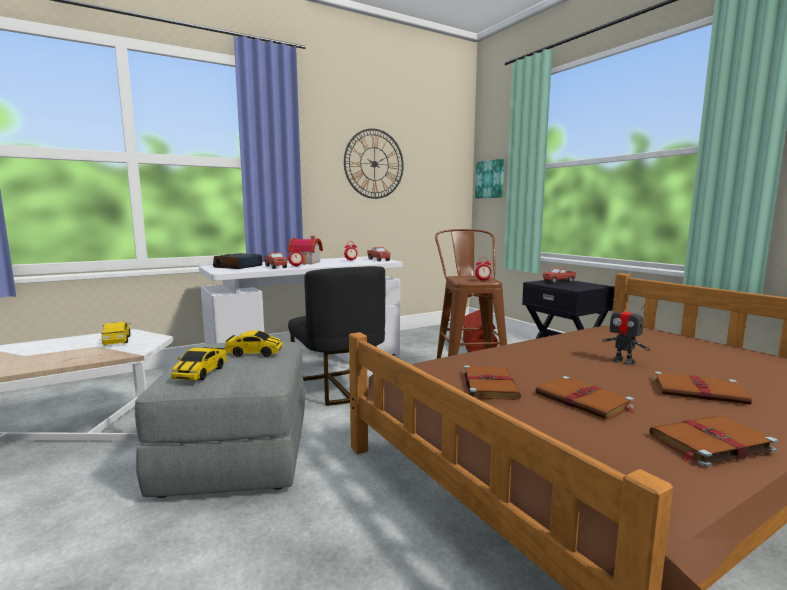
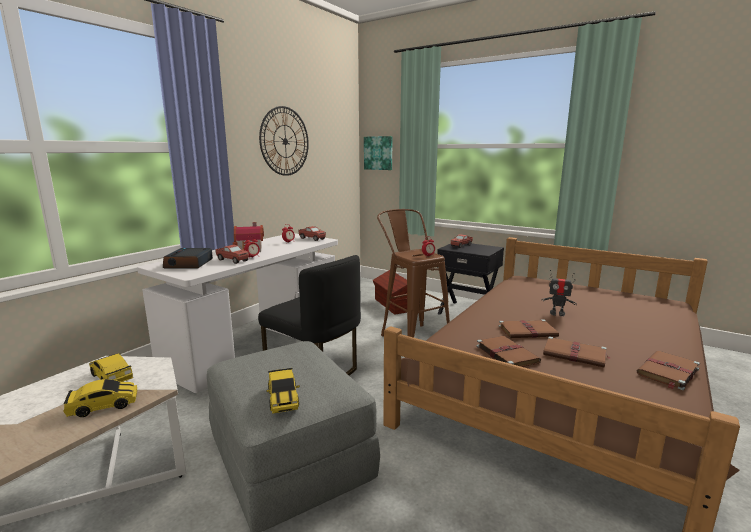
camera: 25 degrees left, 5 degrees up
toy car [225,330,283,357] -> toy car moved to [63,379,137,417]
brown book [654,371,752,405] -> brown book moved to [499,319,559,338]

